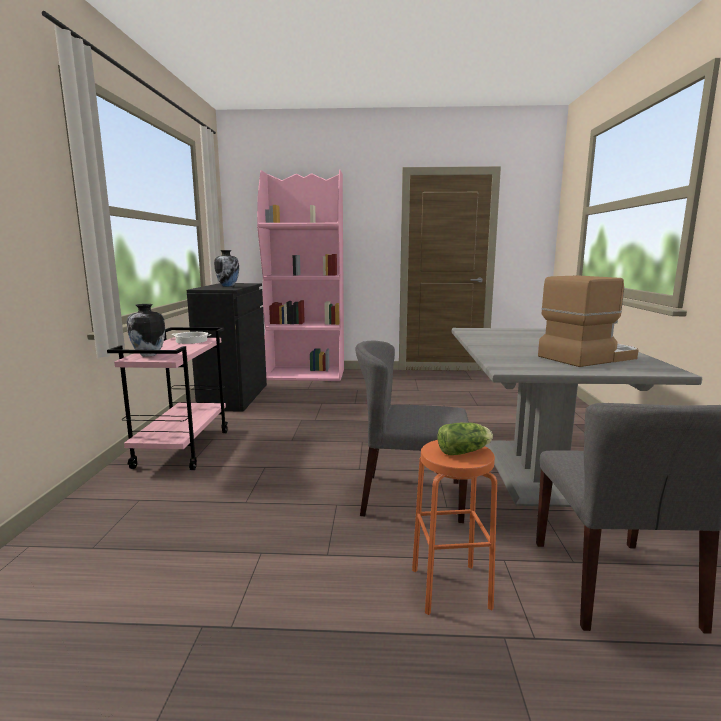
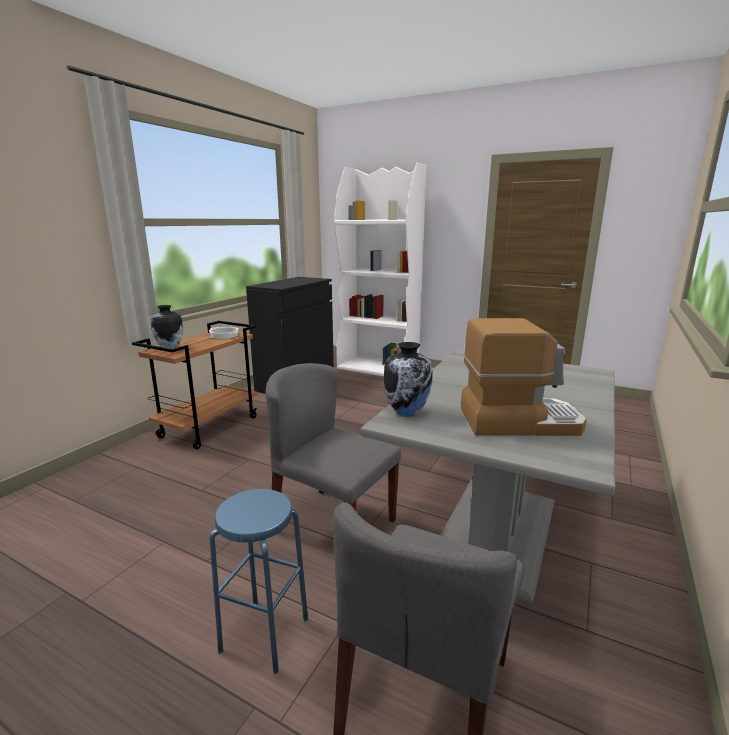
camera: 25 degrees right, 5 degrees up
pink cart [107,327,228,470] -> brown cart [132,321,257,449]
vase [214,250,239,287] -> vase moved to [384,342,433,417]
pink bookcase [257,169,344,381] -> white bookcase [334,162,426,376]
orange stool [412,440,497,615] -> blue stool [209,489,308,674]
lettuce [438,423,493,455] -> none

